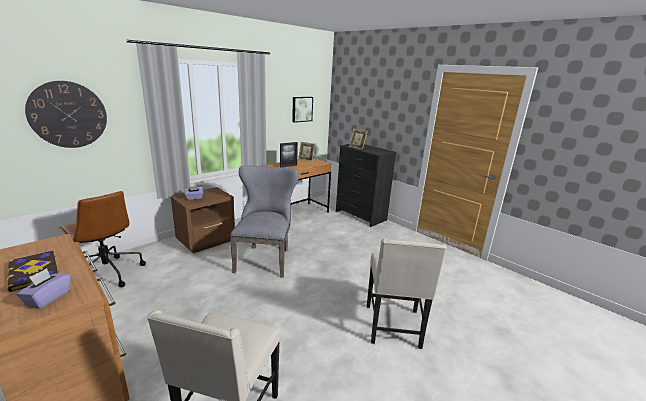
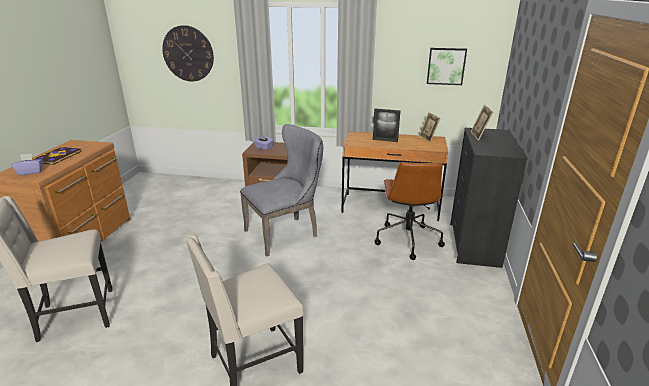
camera: 55 degrees right, 5 degrees up
brown office chair [59,191,146,287] -> brown office chair moved to [374,162,445,260]

